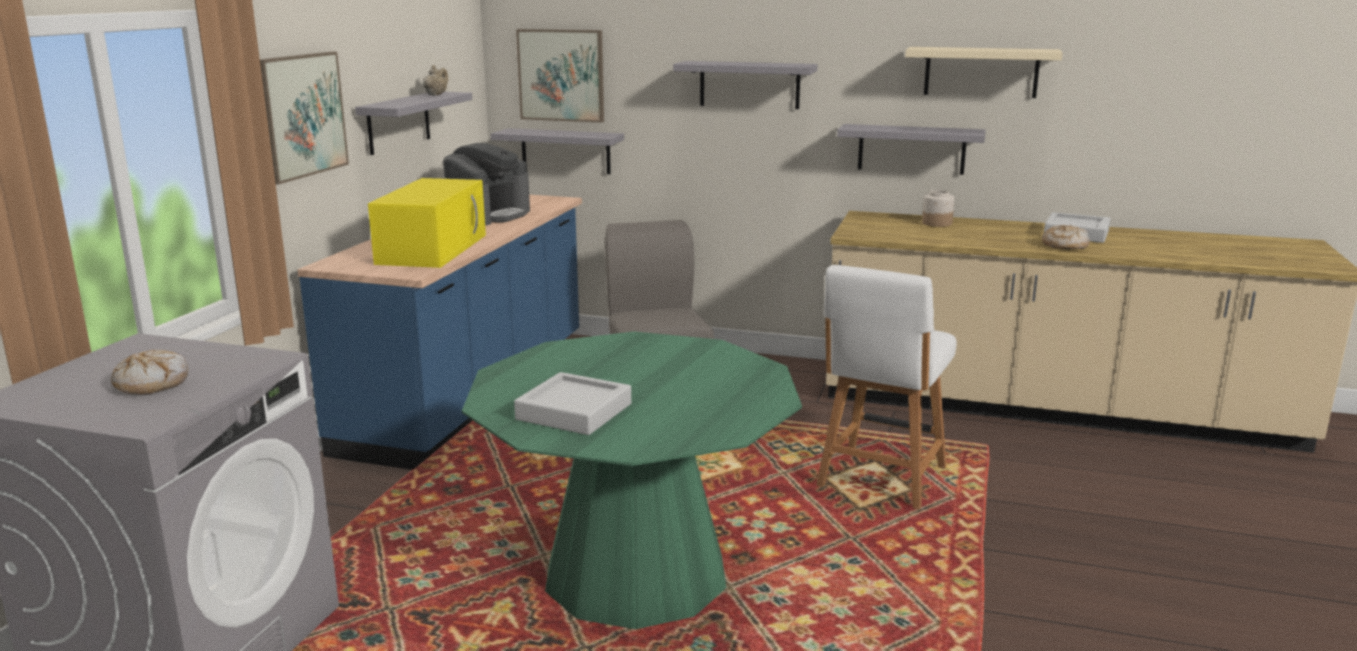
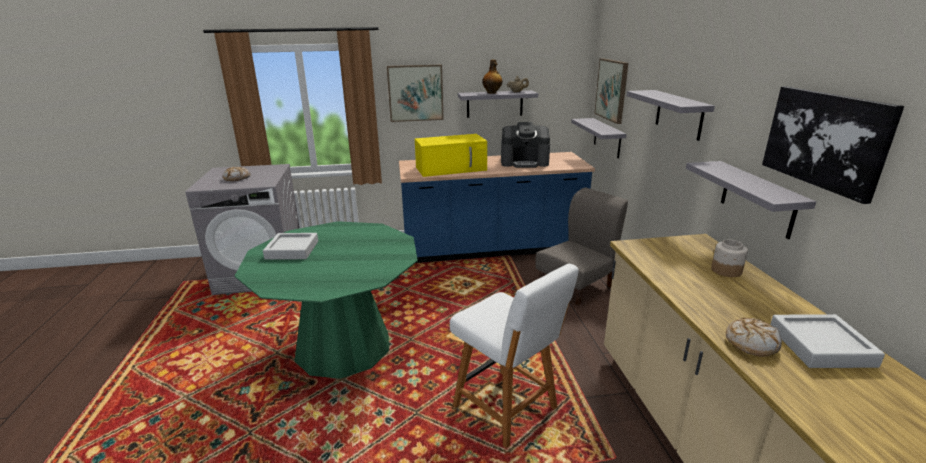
camera: 65 degrees right, 5 degrees up
white chair [816,265,957,509] -> white chair turned 135 degrees counterclockwise [450,263,579,448]
beige shelf [905,47,1063,98] -> picture [762,86,904,204]
none -> bottle [482,59,503,94]

